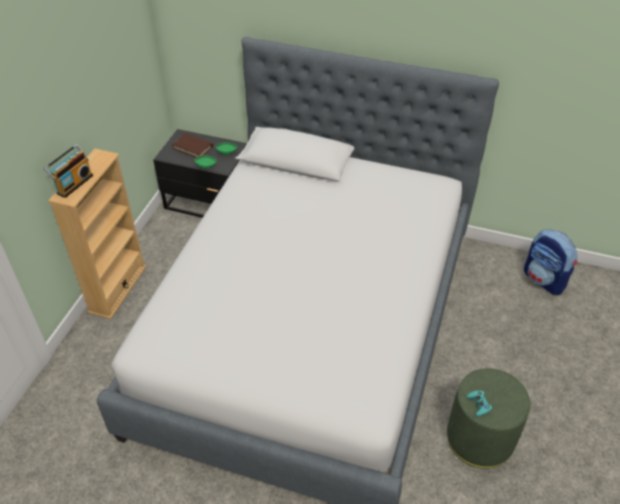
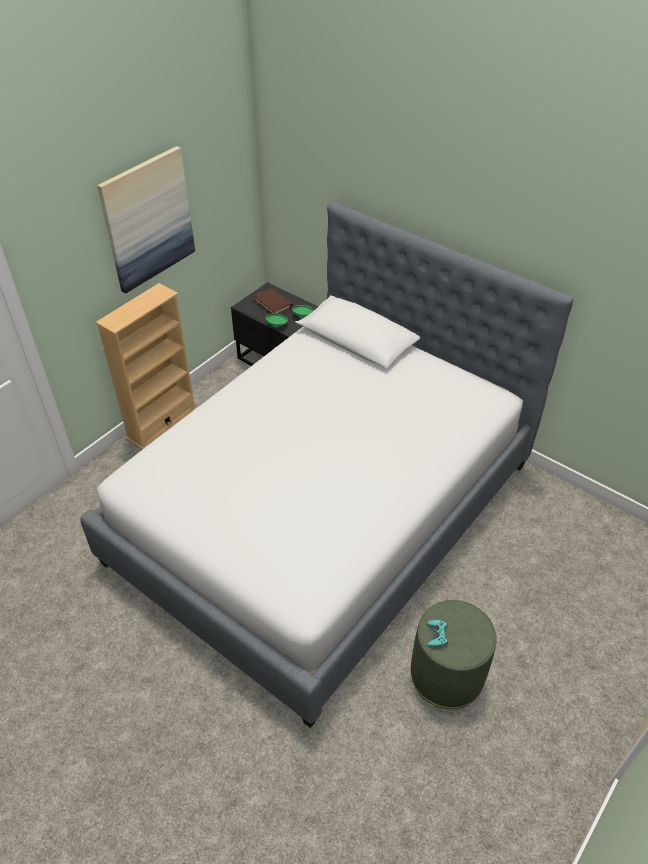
camera: 20 degrees right, 0 degrees up
radio [44,144,93,198] -> none
backpack [524,229,578,295] -> none
none -> picture [97,146,195,294]

